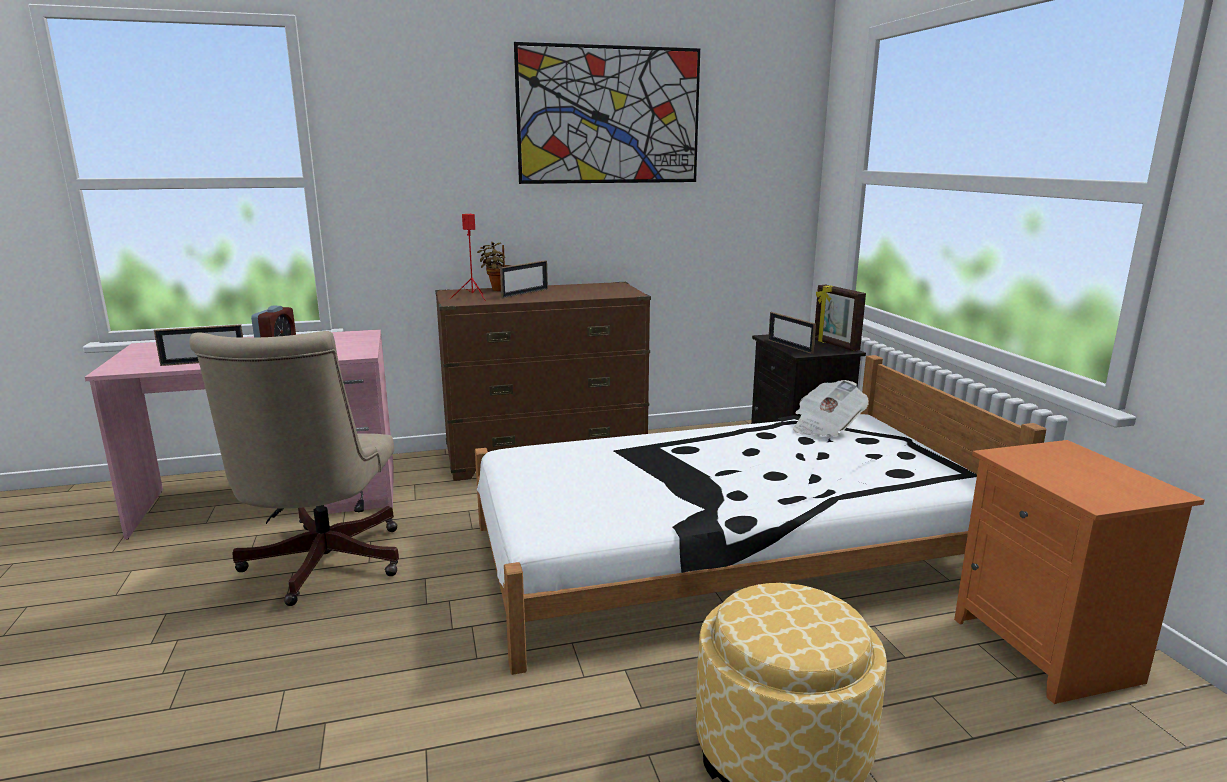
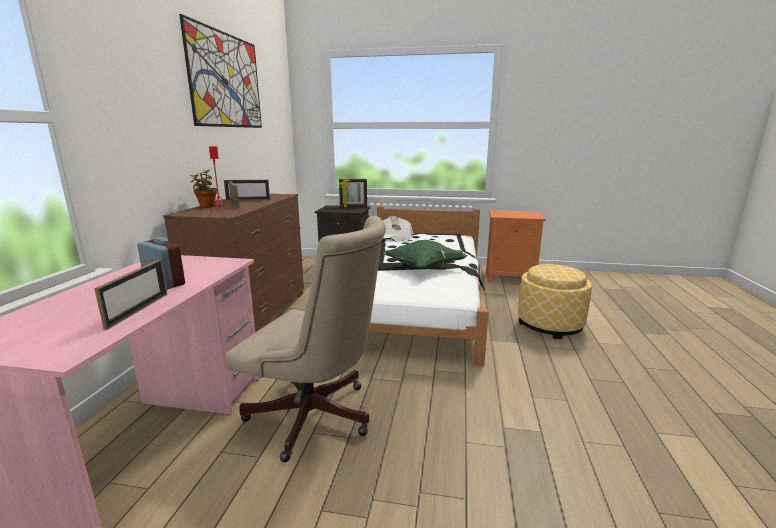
camera: 65 degrees left, 0 degrees up
picture frame [768,312,816,354] -> picture frame moved to [224,180,270,200]
none -> green pillow [383,240,468,269]

